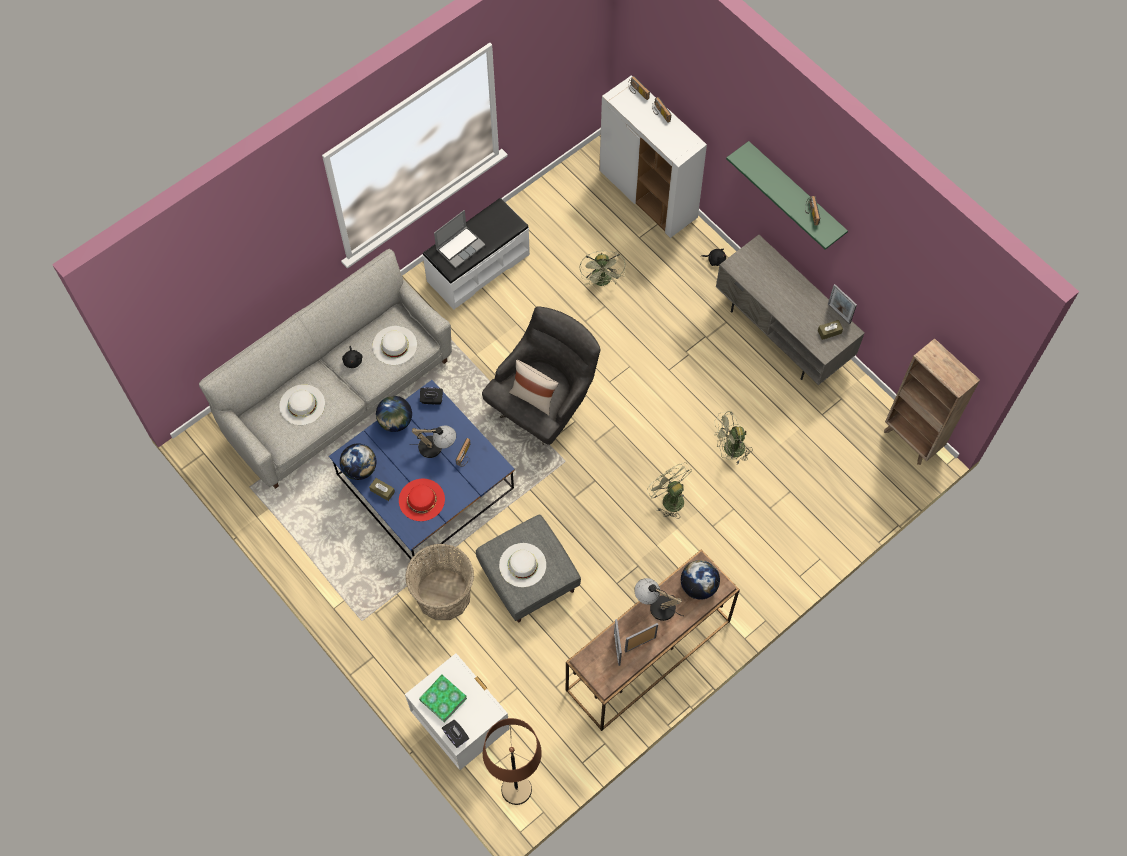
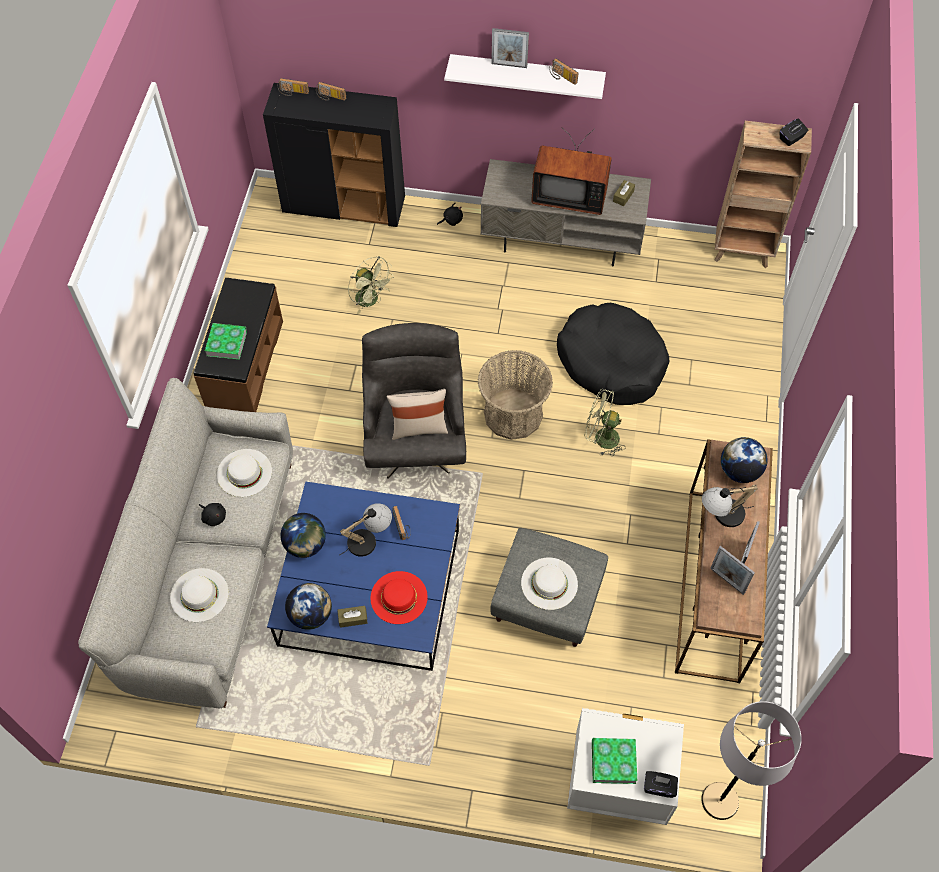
camera: 40 degrees left, 5 degrees down
basket [405,544,474,620] -> basket moved to [478,350,553,440]
black tissue box [420,387,443,405] -> black tissue box moved to [780,119,808,146]
white bench [422,198,530,310] -> brown bench [194,278,283,412]
laptop [434,210,485,268] -> book [205,323,247,360]
brown floor lamp [483,718,542,805] -> grey floor lamp [701,701,802,820]
white cabinet [599,75,707,238] -> black cabinet [263,83,405,227]
green fan [714,411,753,464] -> black dog bed [557,303,669,405]
green shelf [726,141,848,250] -> white shelf [444,54,606,99]
picture frame [828,284,857,324] -> picture frame moved to [491,28,529,68]
none -> television [531,127,612,215]

